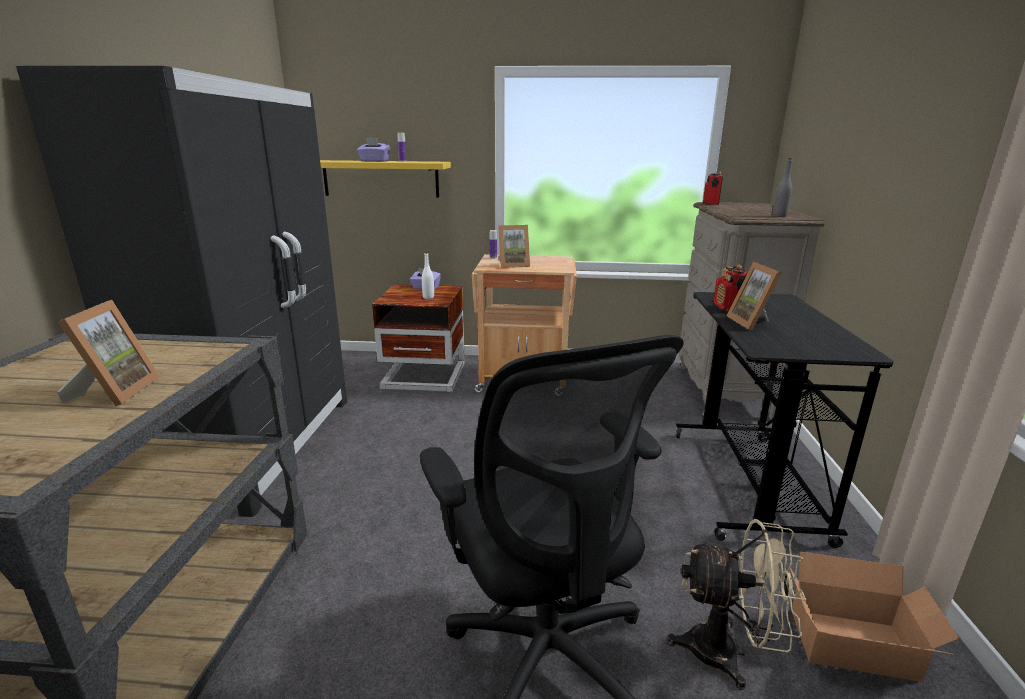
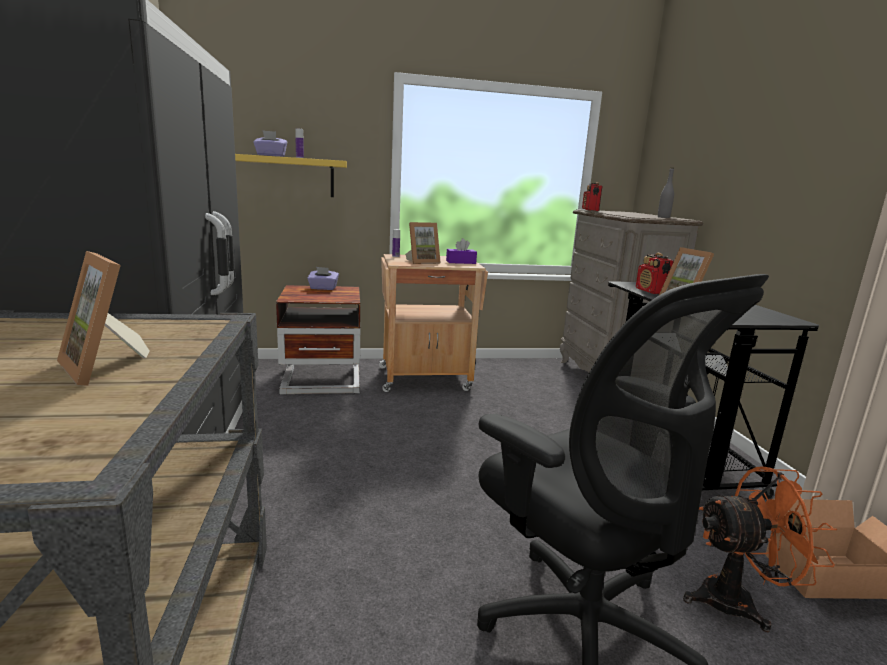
camera: 15 degrees left, 5 degrees down
picture frame [57,300,161,406] -> picture frame turned 150 degrees clockwise [57,251,150,386]
white bottle [422,252,434,299] -> none
beige fan [667,519,807,690] -> orange fan [683,467,837,632]
none -> purple tissue box [446,238,477,264]

